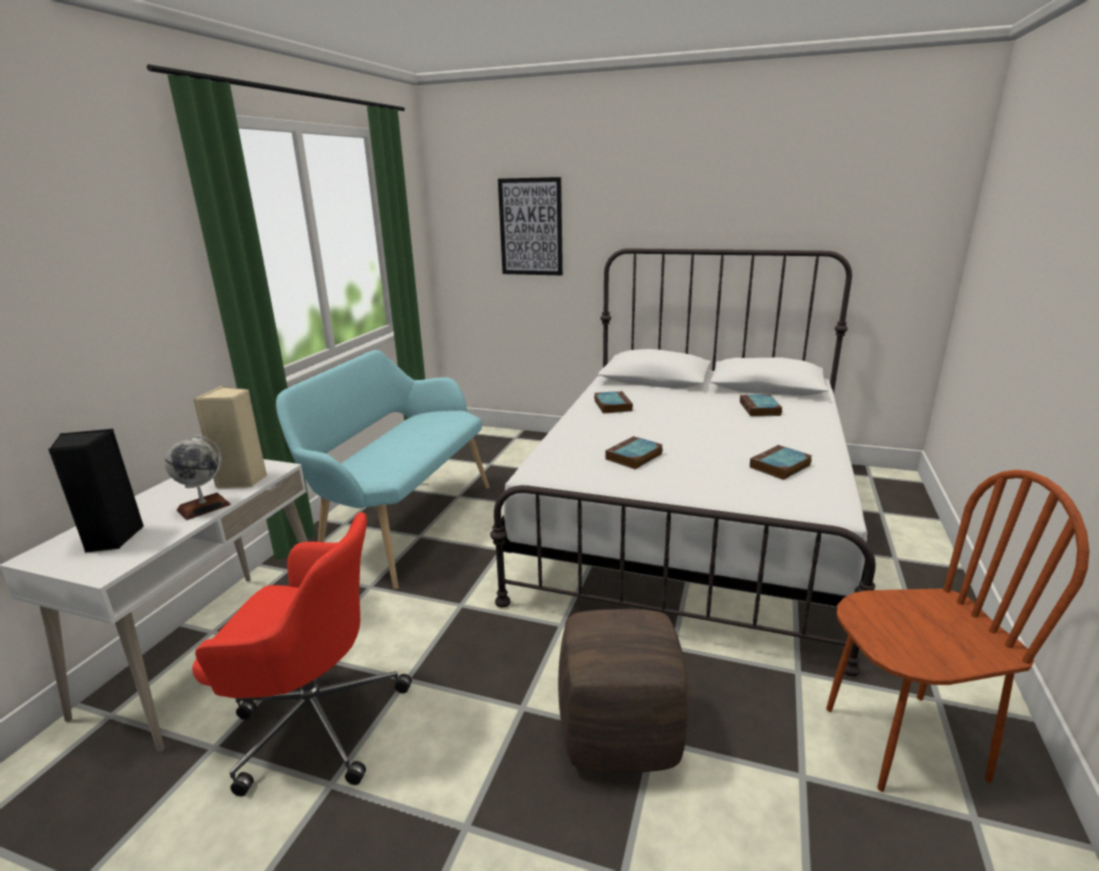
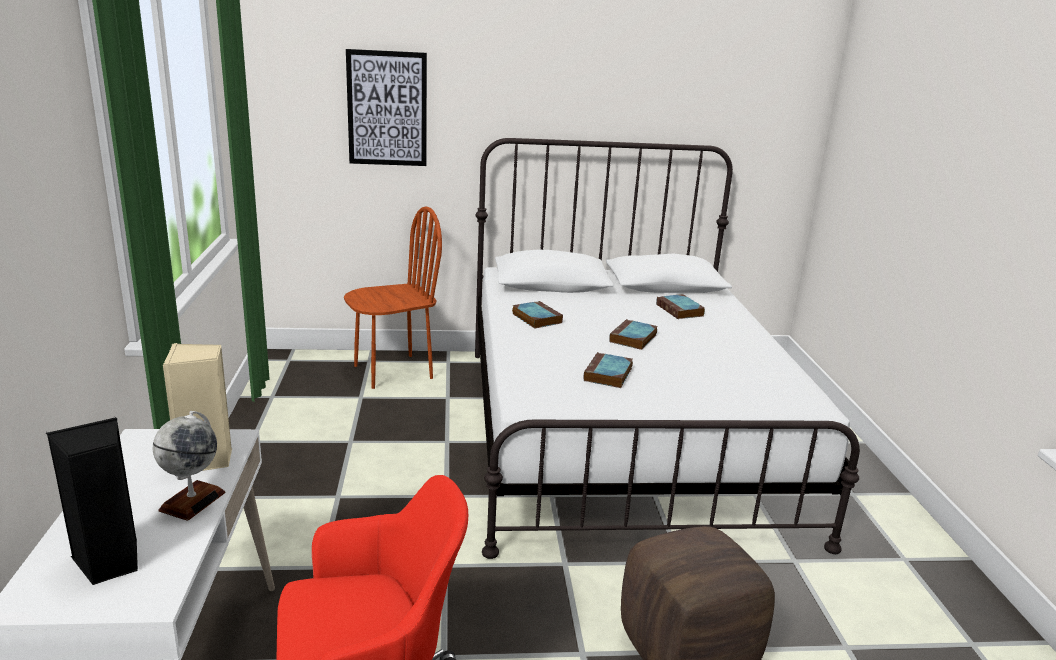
camera: 25 degrees left, 0 degrees up
turquoise bench [276,350,489,590] -> none
book [750,445,812,480] -> book moved to [609,319,657,350]
brown chair [826,470,1089,792] -> brown chair moved to [344,206,442,389]

